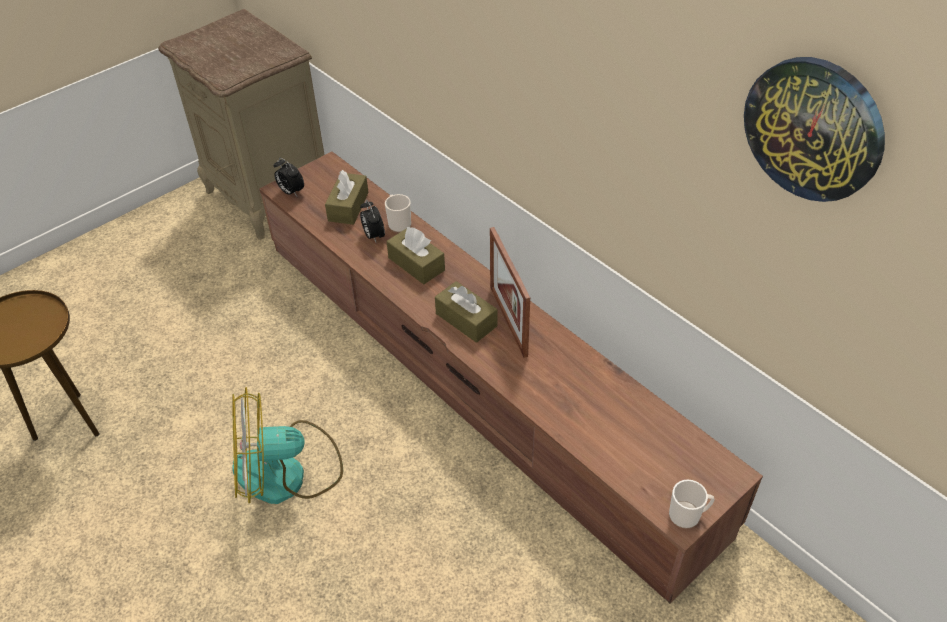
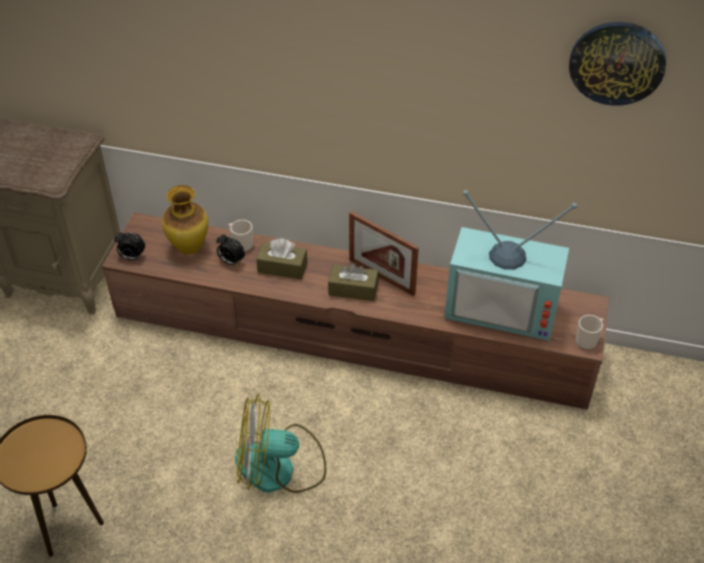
camera: 35 degrees left, 0 degrees up
fan [232,387,343,504] -> fan turned 45 degrees clockwise [235,393,327,493]
brown tissue box [325,170,369,225] -> vase [162,185,208,255]
none -> television [444,190,577,341]

